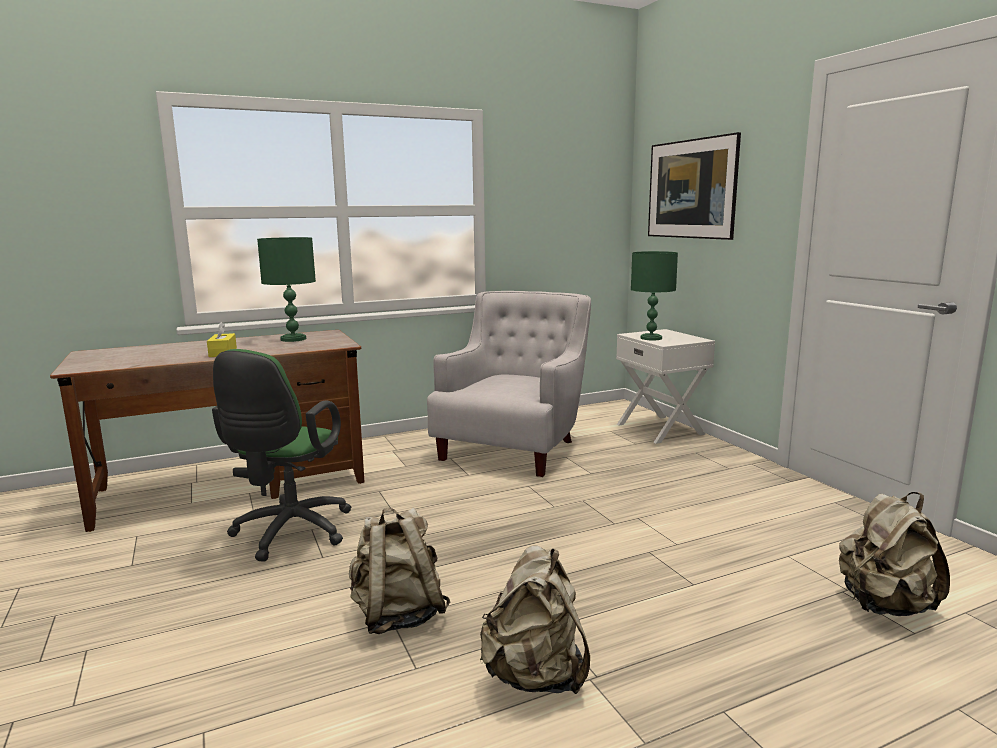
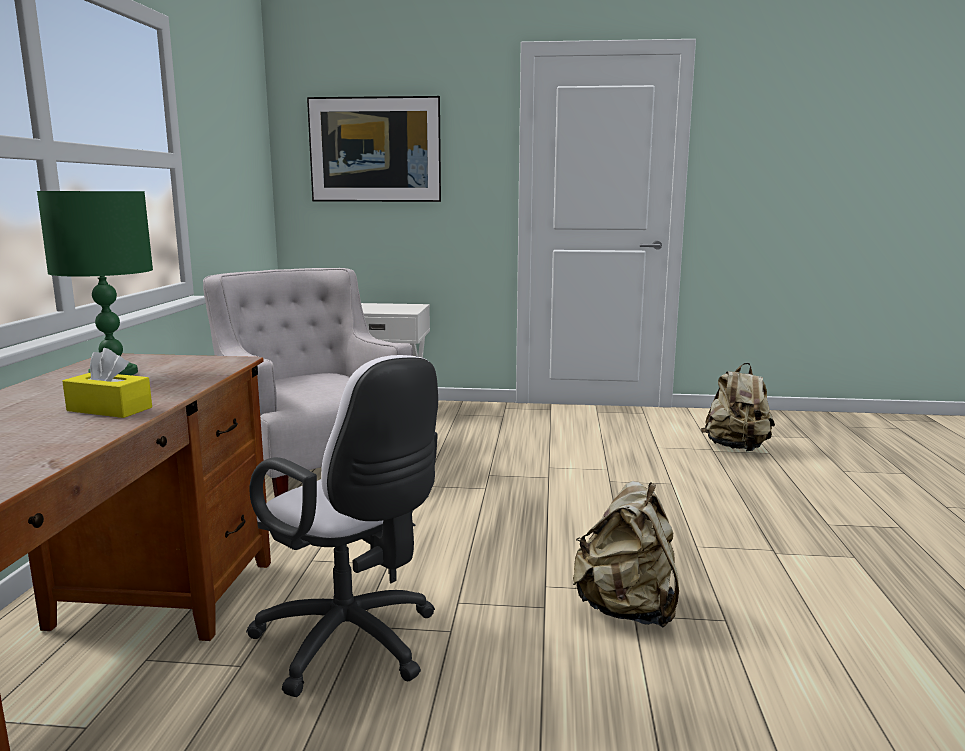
camera: 60 degrees left, 0 degrees up
green office chair [212,349,352,562] -> white office chair [246,355,438,697]
beige backpack [480,546,590,694] -> none
green table lamp [631,251,678,341] -> none

